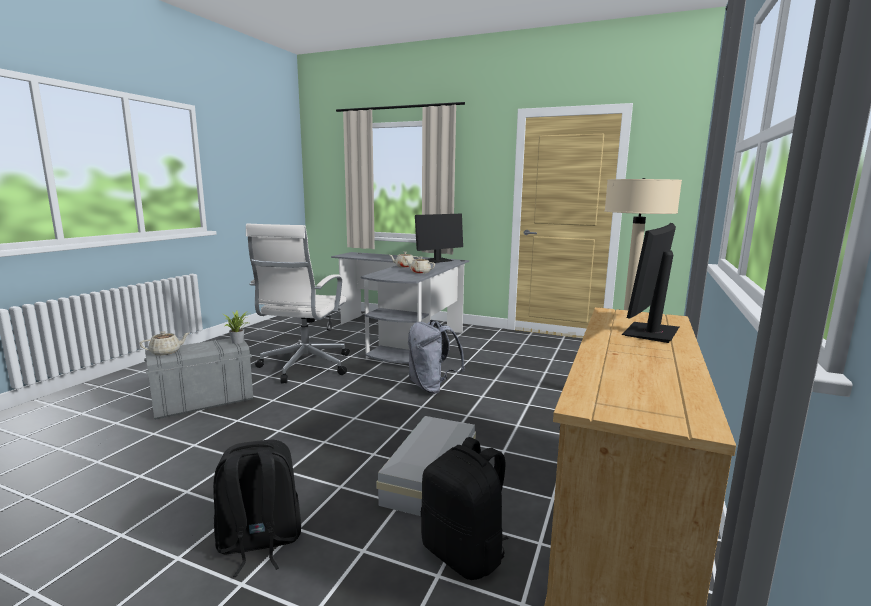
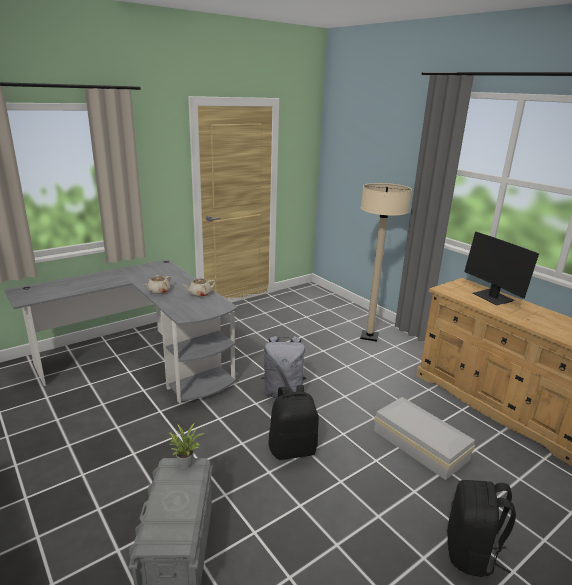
camera: 60 degrees left, 10 degrees up
beige teapot [139,331,189,355] -> none
white office chair [246,224,350,384] -> none
monitor [415,214,463,263] -> none
black backpack [421,437,509,580] -> black backpack moved to [268,385,319,460]

